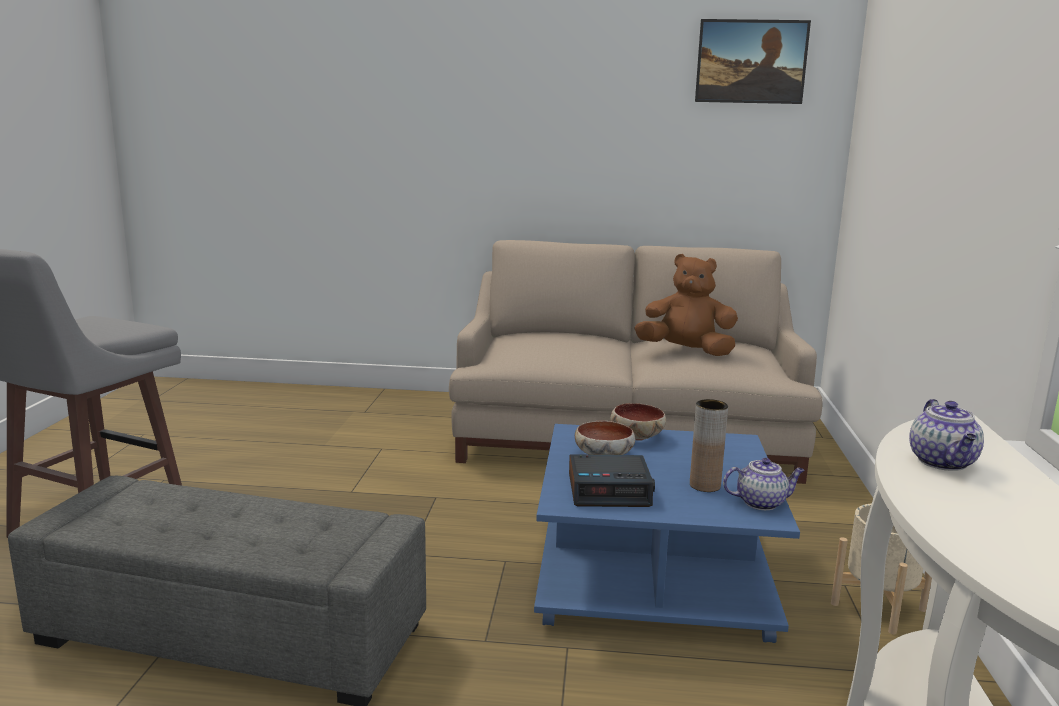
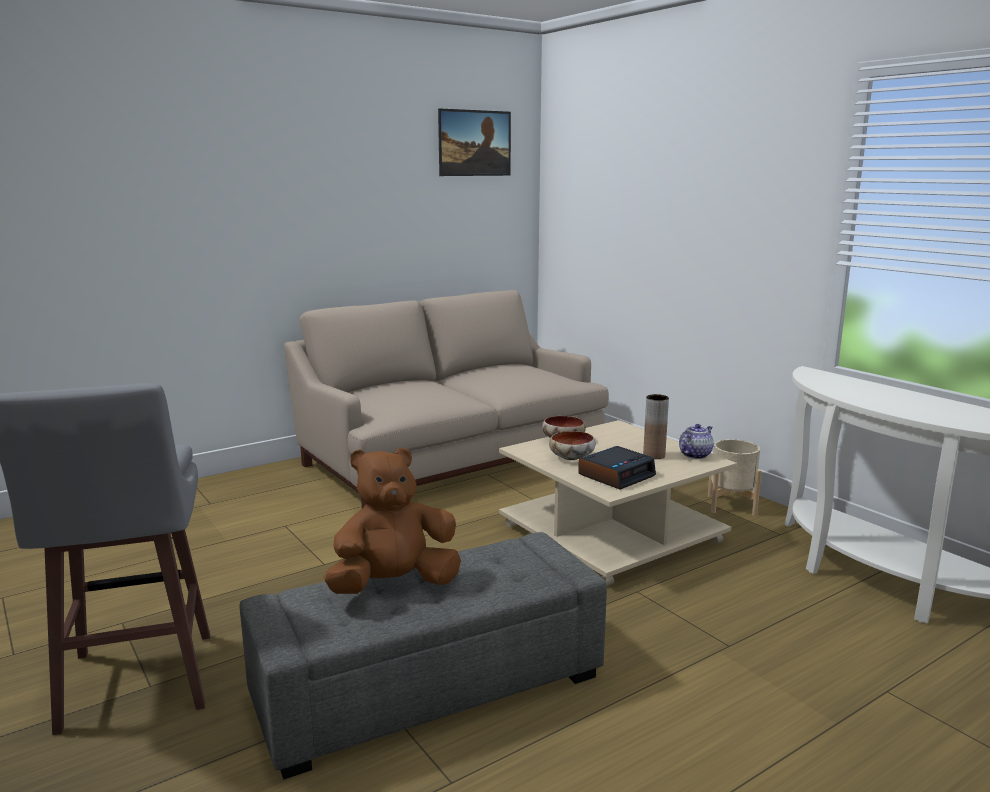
camera: 40 degrees left, 0 degrees up
blue coffee table [534,424,800,643] -> beige coffee table [499,420,737,586]
brown plush toy [634,254,738,356] -> brown plush toy moved to [324,447,461,594]
teapot [909,399,984,471] -> none

